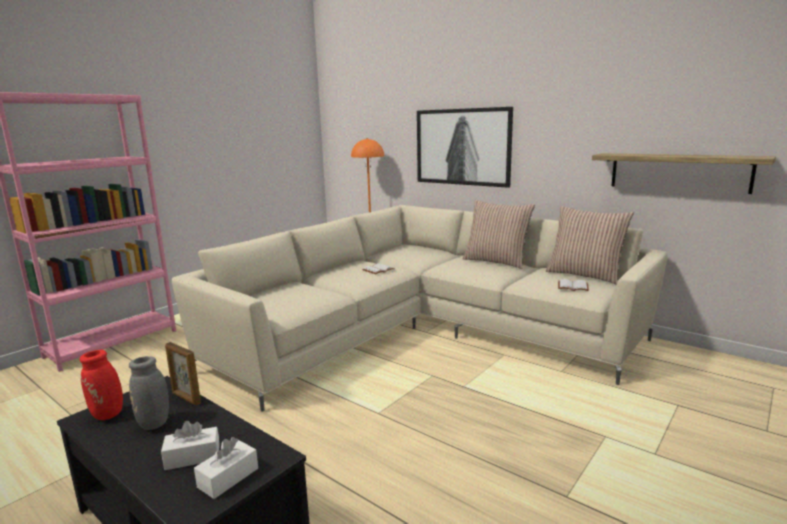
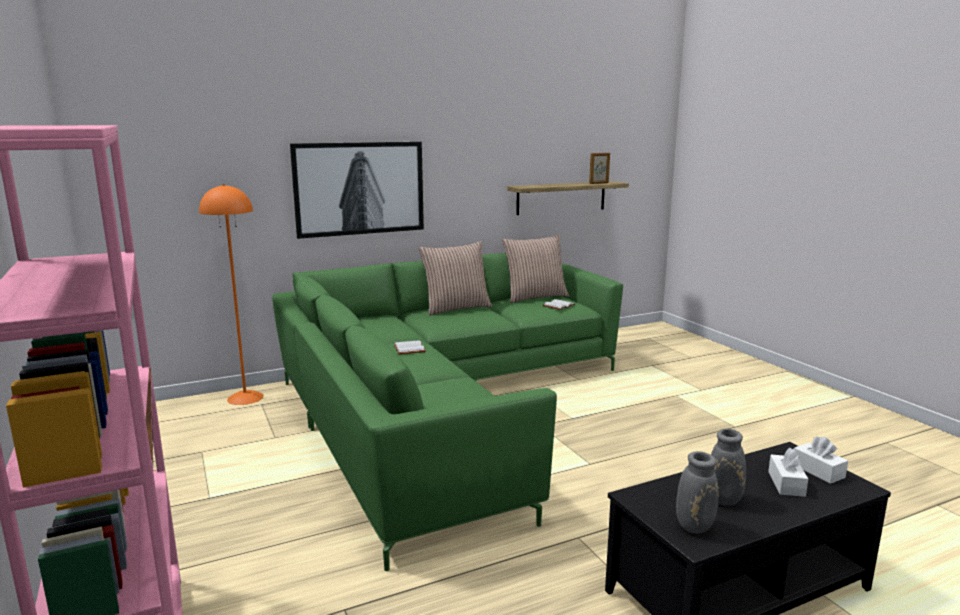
camera: 65 degrees left, 0 degrees up
red vase [80,343,152,420] -> grey vase [676,451,719,534]
picture frame [165,342,201,406] -> picture frame moved to [589,153,610,184]
beige sofa [172,205,668,412] -> green sofa [272,253,623,571]

